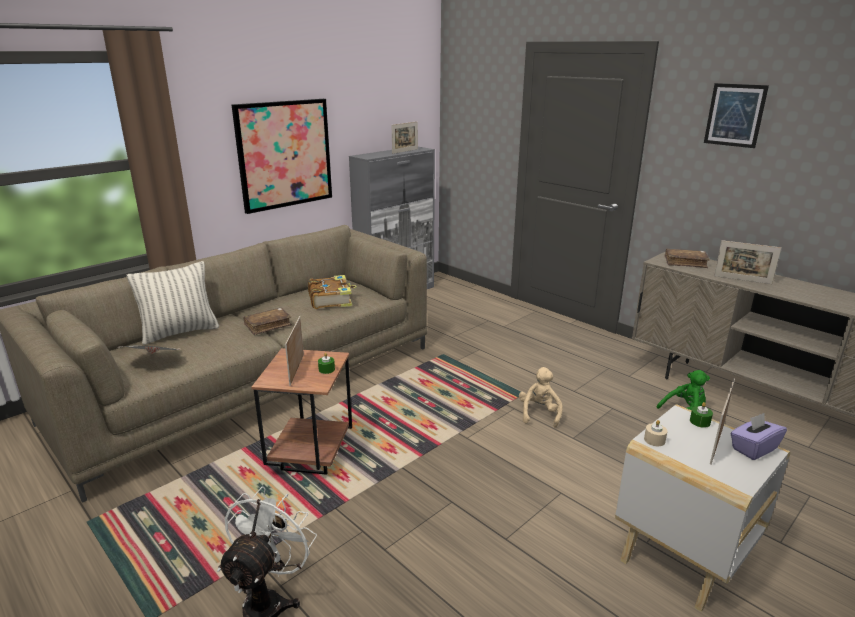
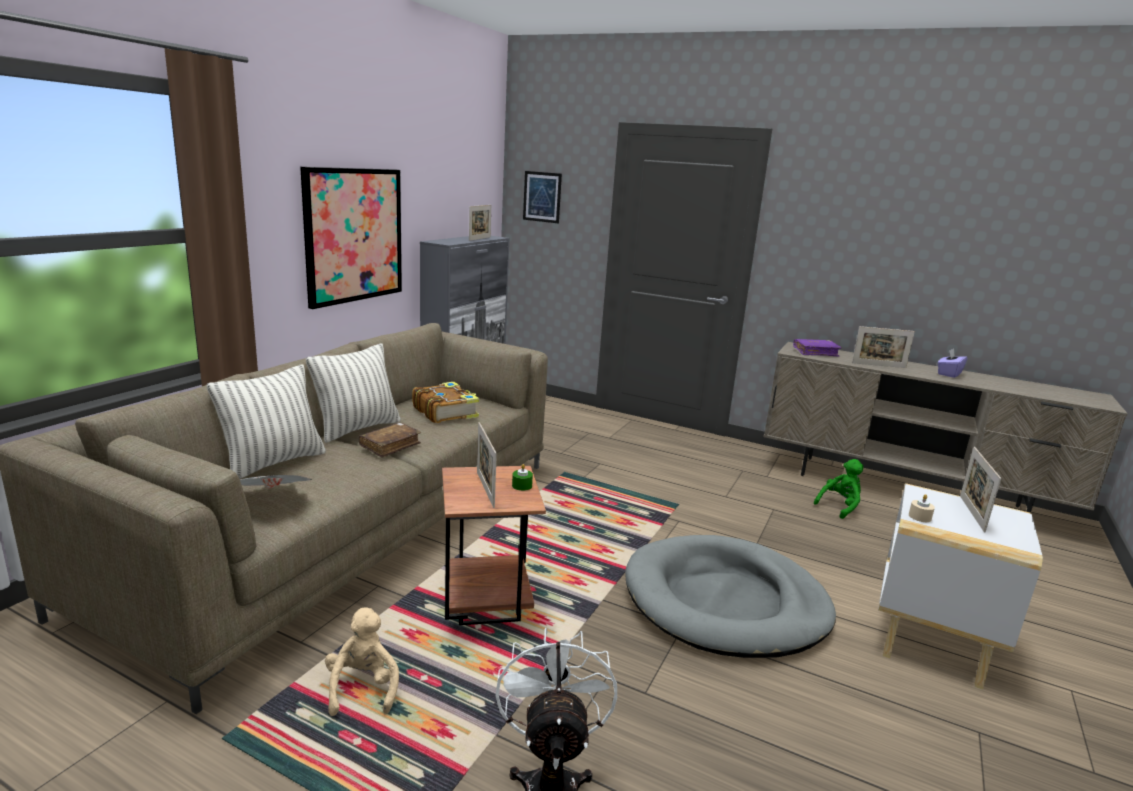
camera: 20 degrees left, 5 degrees down
beige plush toy [519,367,563,428] -> beige plush toy moved to [325,607,399,716]
brown book [665,249,710,268] -> purple book [793,339,841,357]
green candle [690,402,713,428] -> none
picture [704,83,769,148] -> picture moved to [523,171,562,223]
purple tissue box [730,413,787,460] -> purple tissue box moved to [938,348,967,378]
none -> pillow [306,343,401,443]
none -> grey dog bed [625,535,836,658]

